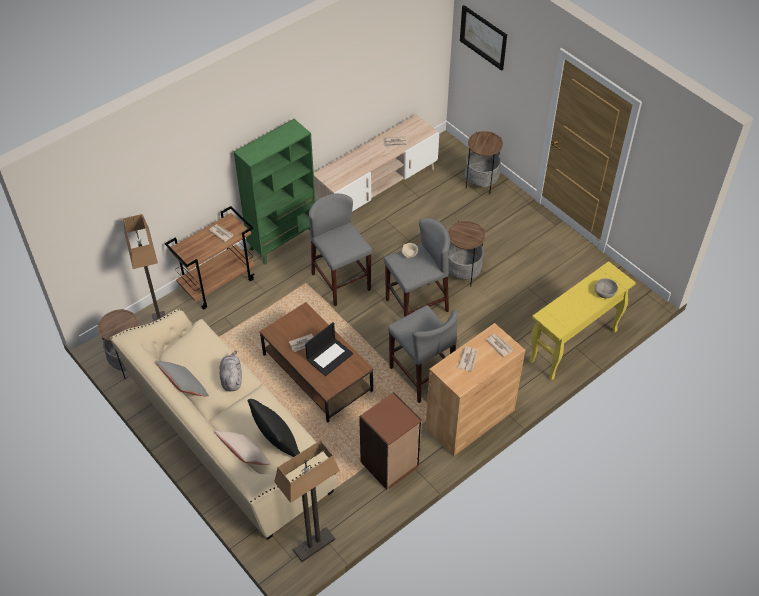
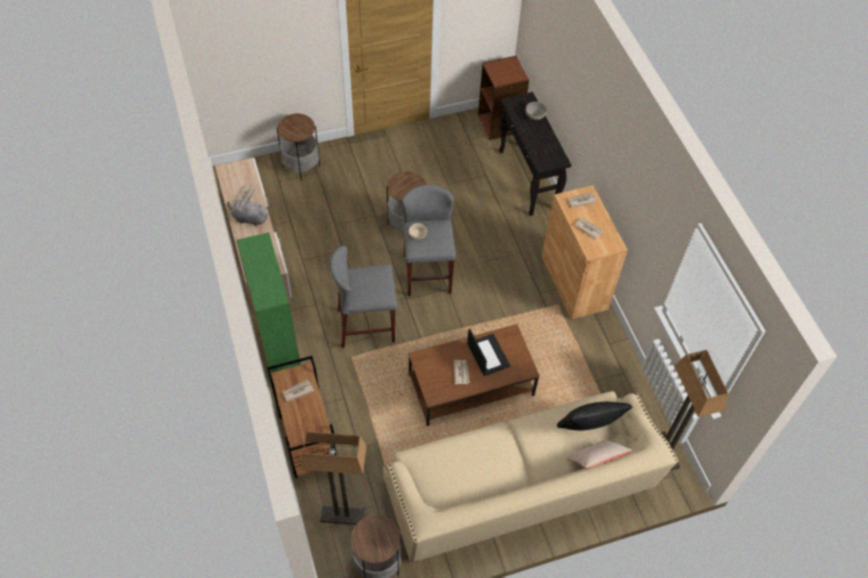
camera: 70 degrees left, 5 degrees up
grey pillow [155,361,209,397] -> none
grey plush toy [220,351,242,391] -> grey plush toy moved to [227,197,269,226]
brown bookcase [359,392,422,490] -> brown bookcase moved to [478,56,529,140]
grey stool [388,305,458,403] -> none
picture [460,5,507,71] -> none
yellow console table [529,261,636,381] -> black console table [499,92,571,216]

